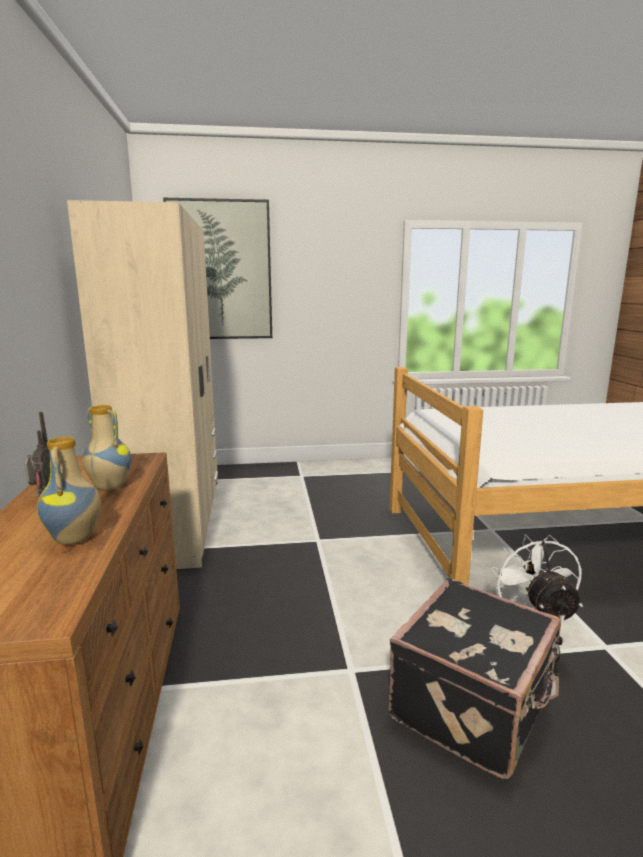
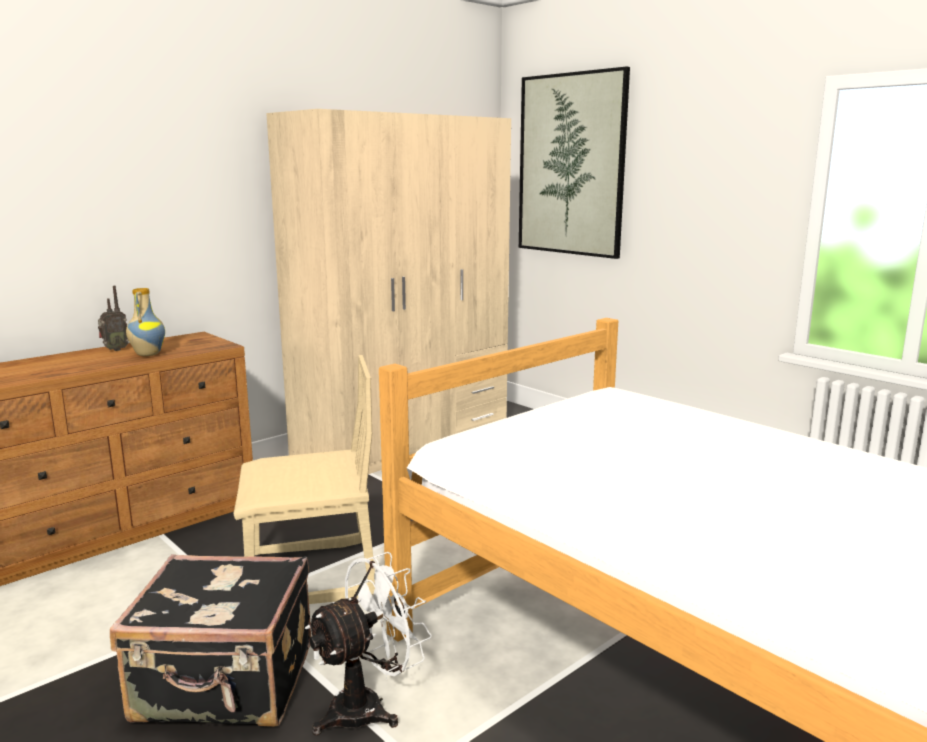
camera: 55 degrees right, 0 degrees up
vase [37,436,101,545] -> none
none -> beige chair [233,355,375,604]

